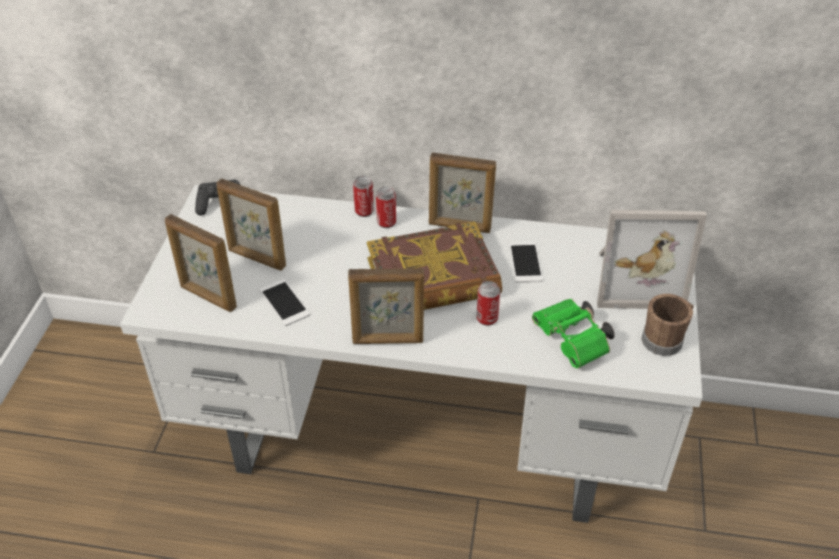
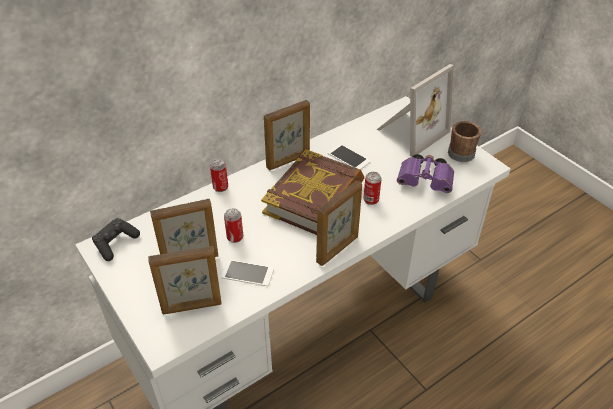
camera: 45 degrees left, 0 degrees up
can [376,186,396,228] -> can moved to [224,208,243,243]
green binoculars [532,299,615,369] -> purple binoculars [397,154,454,193]

